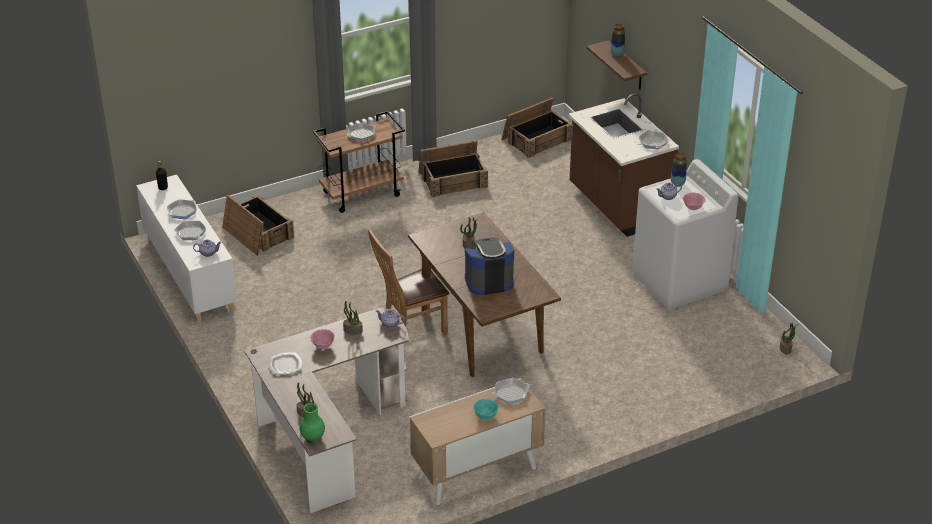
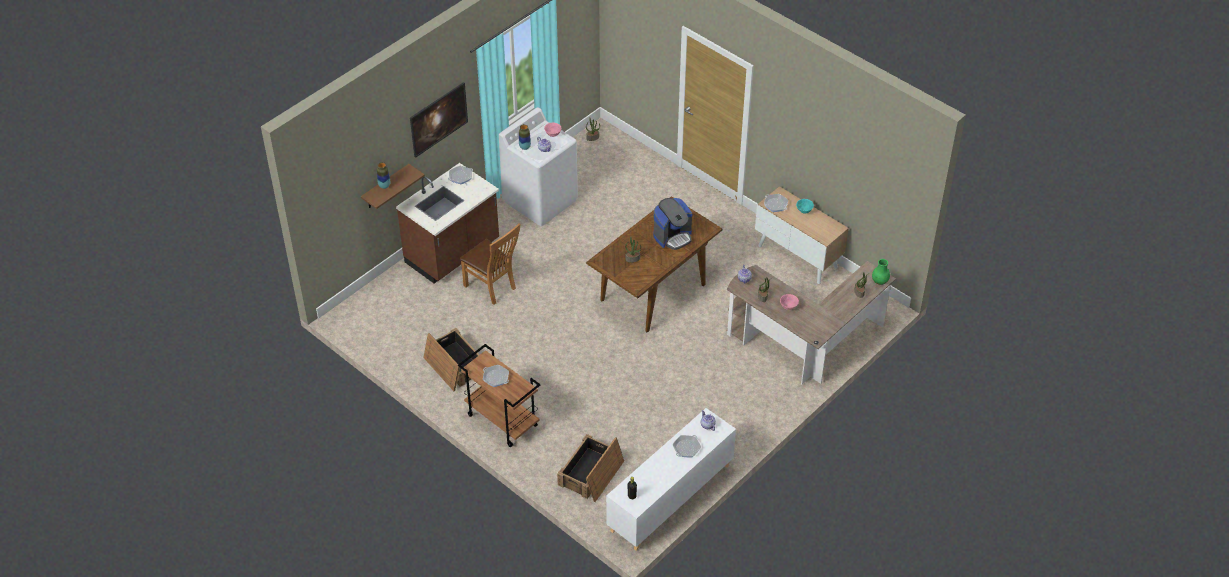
camera: 110 degrees left, 10 degrees up
frying pan [167,200,197,219] -> none
plate [268,353,302,375] -> none
brown chair [368,228,449,334] -> brown chair moved to [459,223,520,305]
coffee machine [465,238,514,295] -> coffee machine turned 90 degrees counterclockwise [653,198,692,250]
crate [502,98,572,158] -> none
none -> picture [410,82,468,158]

